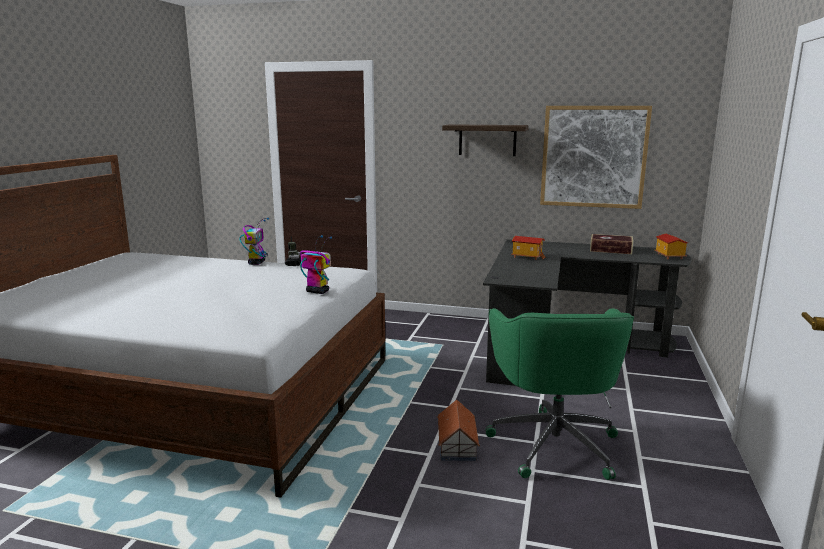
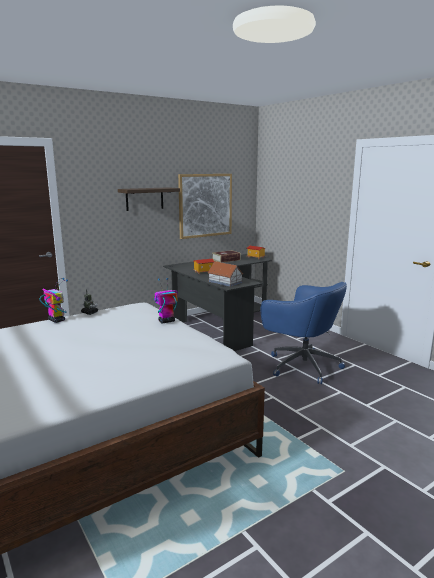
camera: 50 degrees left, 0 degrees up
toy house [437,400,480,461] -> toy house moved to [208,261,243,287]
green office chair [485,308,634,480] -> blue office chair [261,282,347,384]

